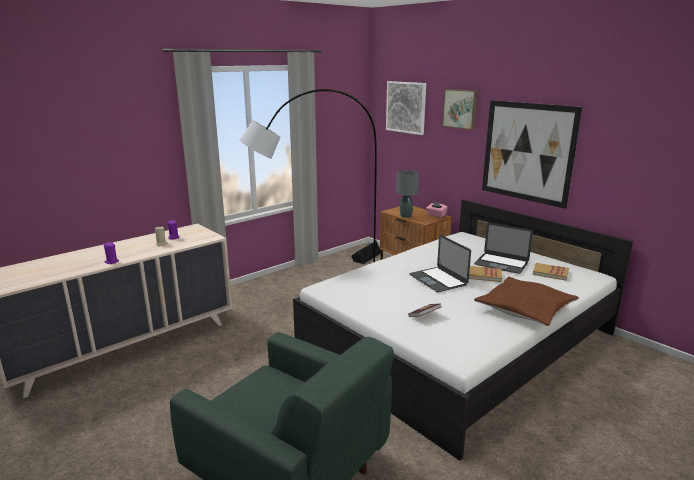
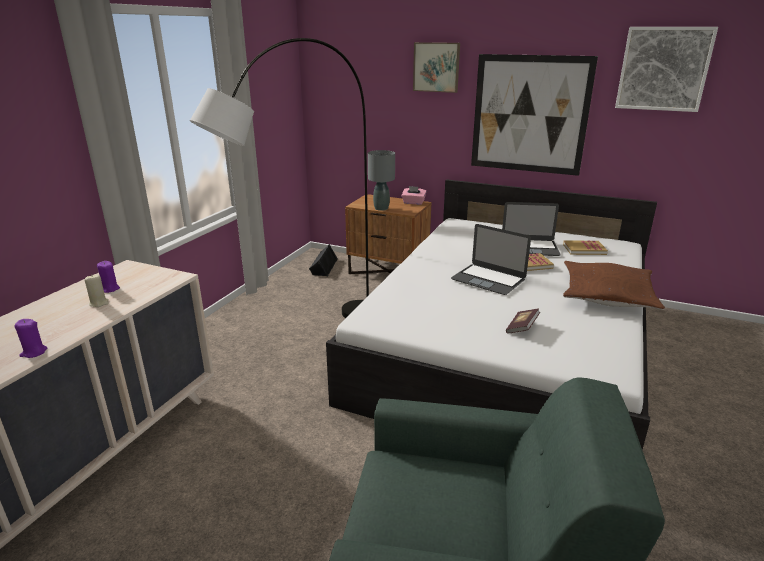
camera: 25 degrees left, 5 degrees up
picture [386,81,426,135] -> picture moved to [615,27,718,112]

